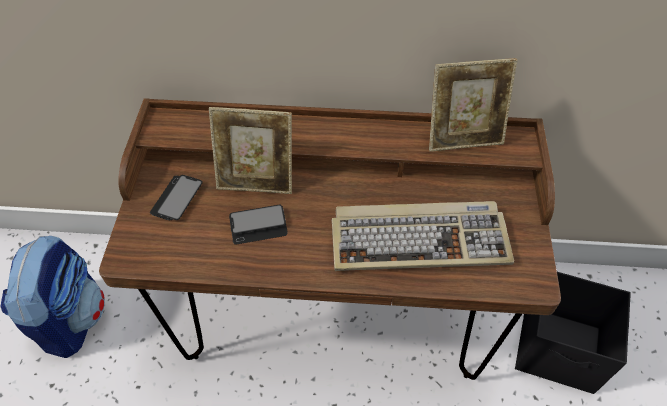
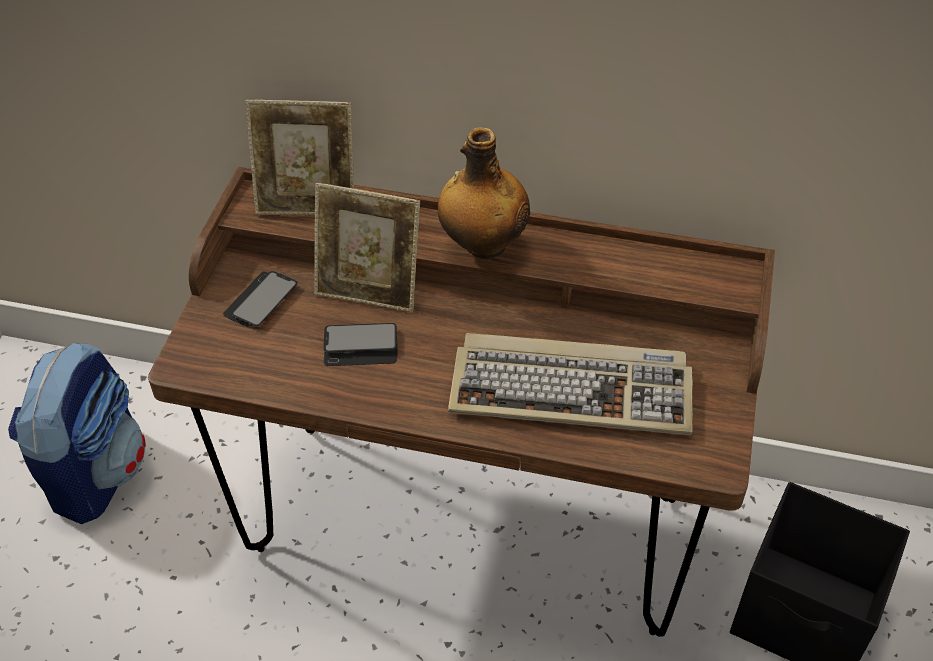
camera: 10 degrees right, 5 degrees down
picture frame [429,58,518,152] -> picture frame moved to [245,99,354,216]
none -> bottle [438,127,530,259]

